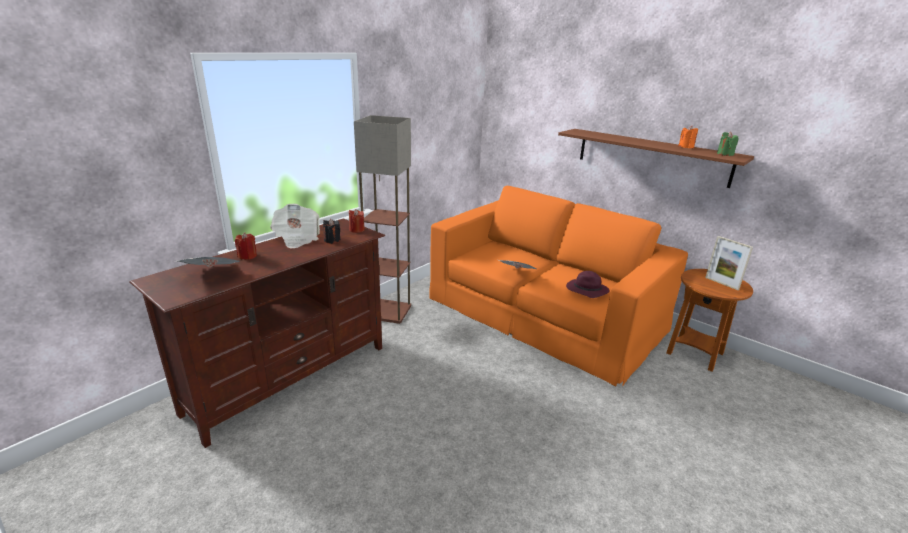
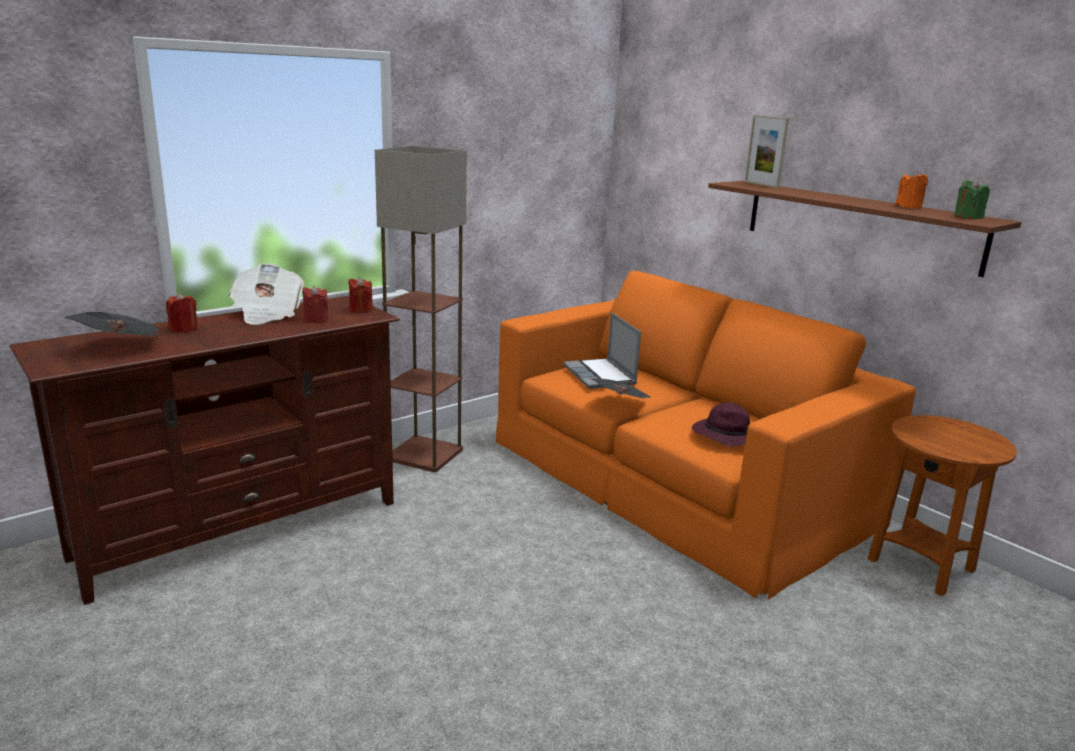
camera: 10 degrees right, 5 degrees down
black candle [323,219,341,244] -> red candle [302,285,329,323]
picture frame [705,236,753,290] -> picture frame moved to [744,115,789,188]
none -> laptop [563,312,641,389]

